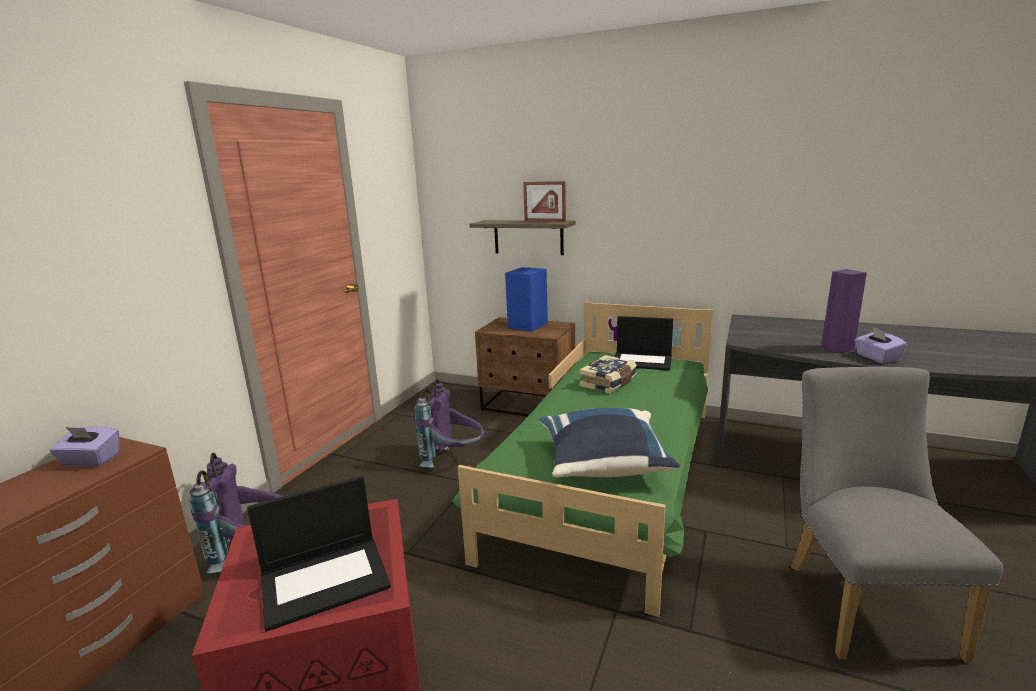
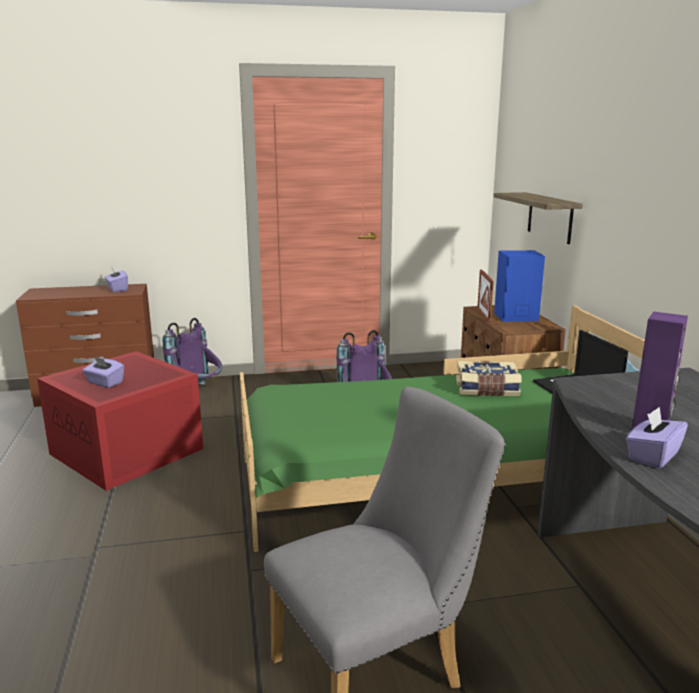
camera: 55 degrees right, 0 degrees up
laptop [247,476,391,632] -> purple tissue box [83,356,124,388]
picture frame [523,181,566,222] -> picture frame moved to [477,270,494,323]
blue pillow [539,408,680,478] -> none

